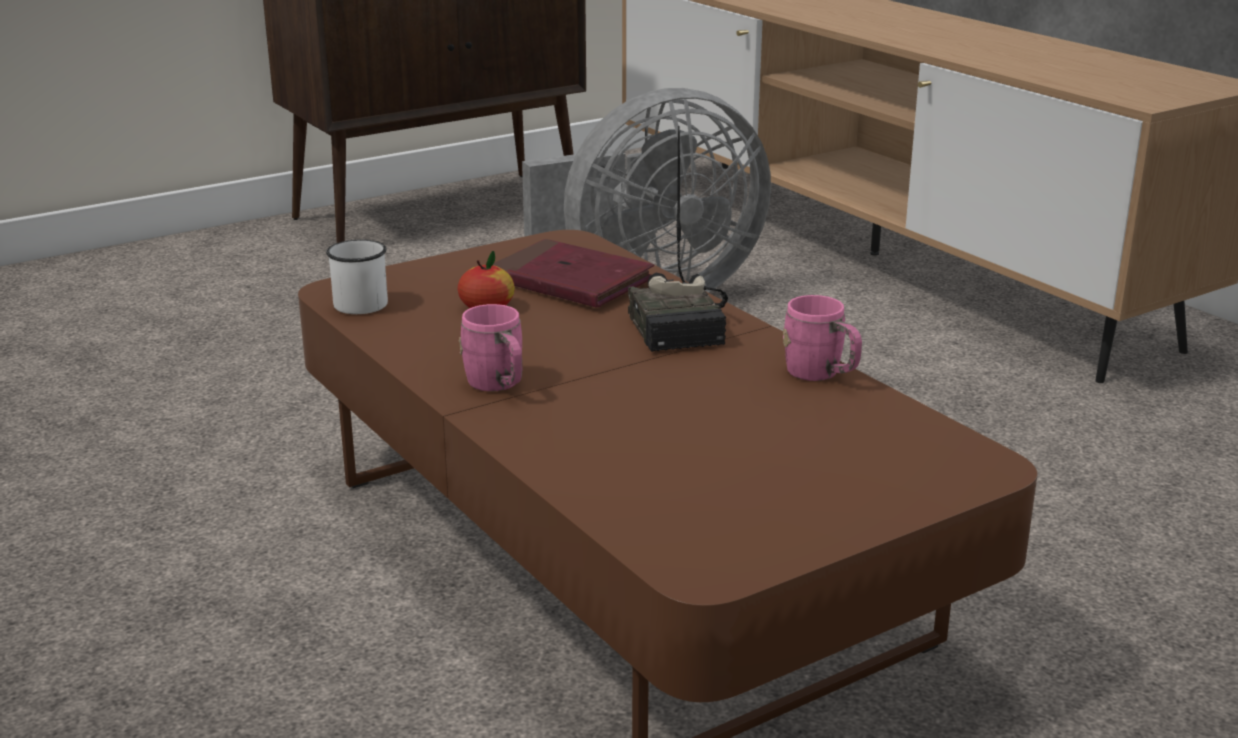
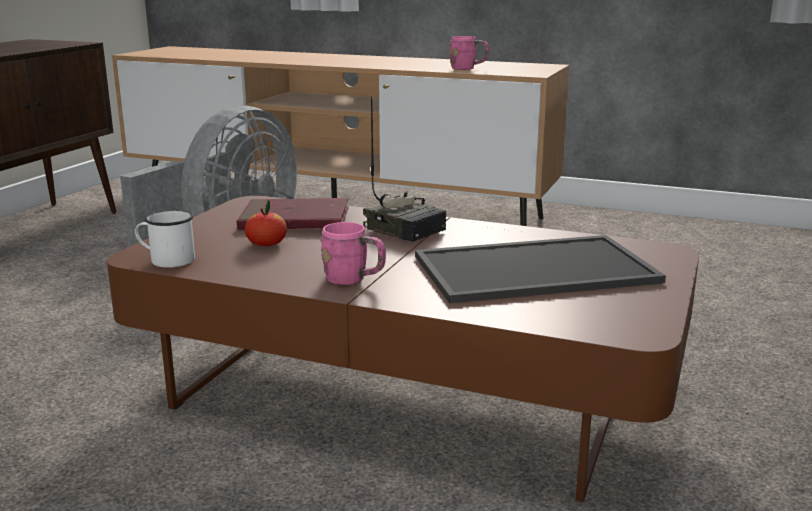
camera: 35 degrees left, 5 degrees down
pink mug [783,295,862,381] -> pink mug moved to [449,36,489,70]
none -> tray [415,235,666,303]

